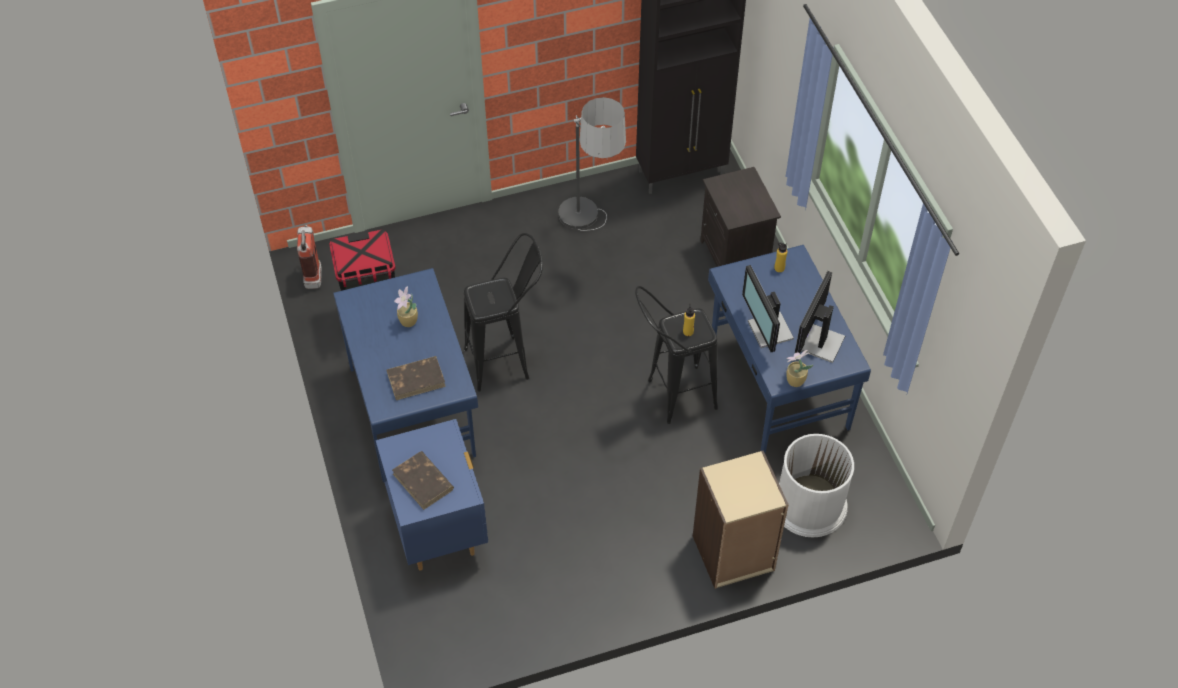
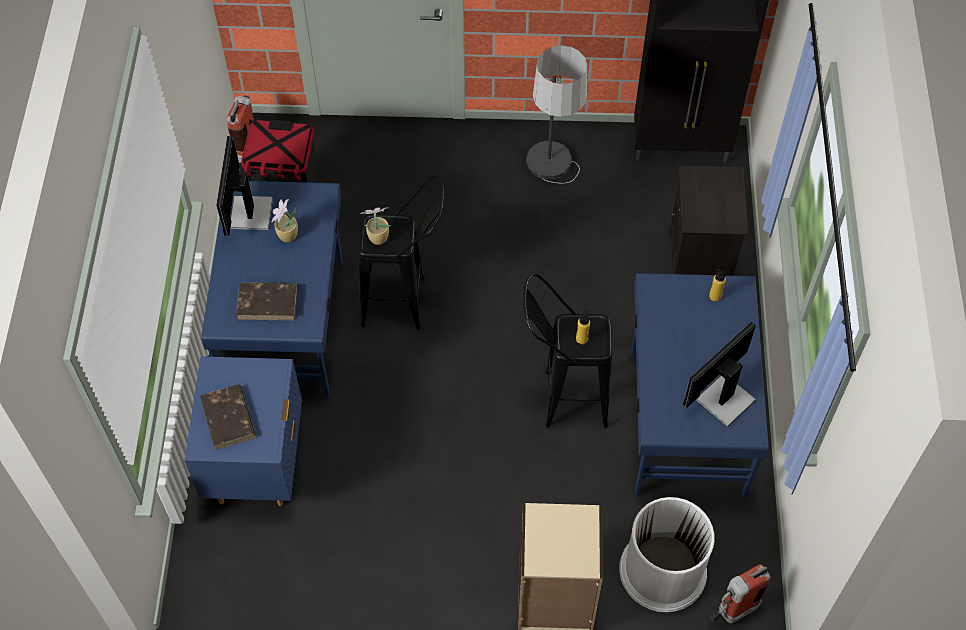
camera: 20 degrees right, 5 degrees up
monitor [742,265,794,352] -> monitor moved to [216,136,273,236]
potted plant [786,350,813,387] -> potted plant moved to [360,207,391,245]
none -> fire extinguisher [710,564,770,623]

